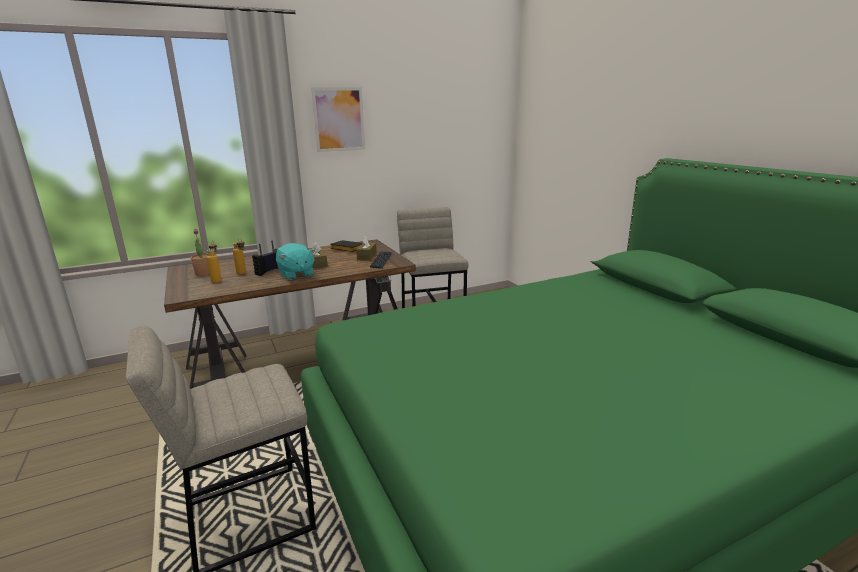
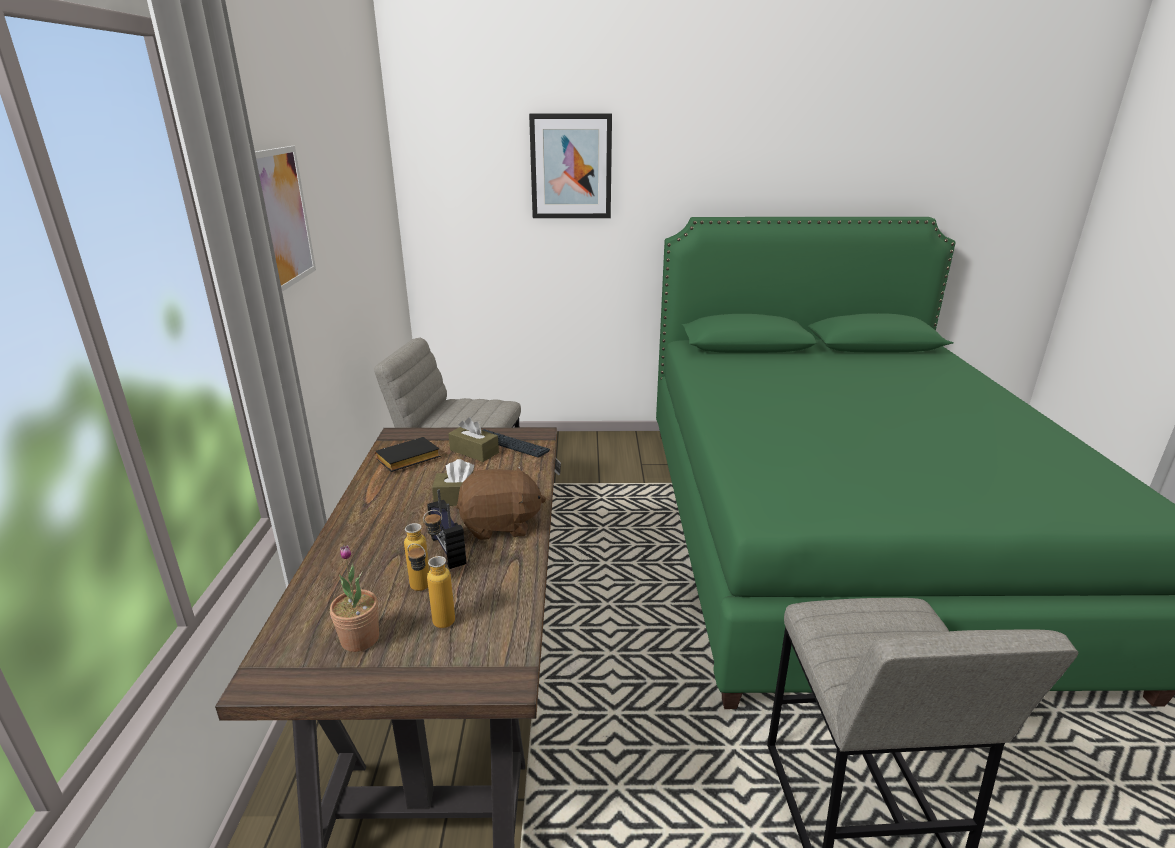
camera: 65 degrees left, 5 degrees up
turquoise plush toy [276,243,315,280] -> brown plush toy [456,464,546,540]
none -> picture [529,114,612,218]

